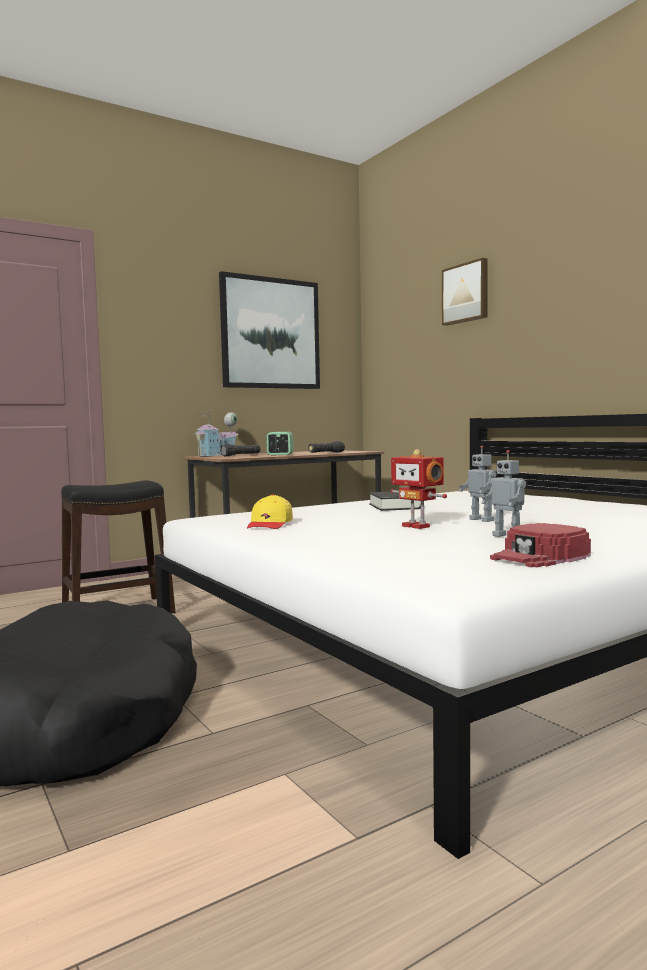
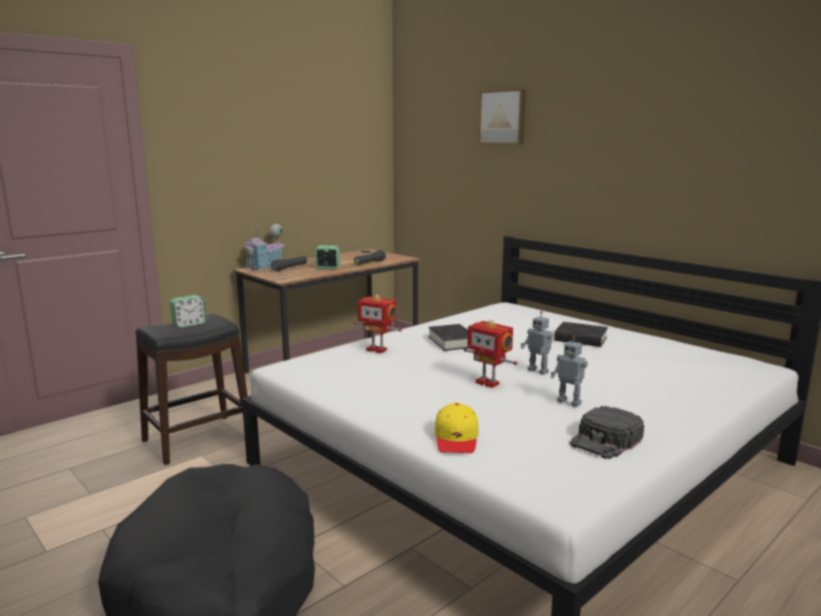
camera: 10 degrees left, 10 degrees up
picture [219,271,320,389] -> none
yellow cap [247,494,293,529] -> yellow cap moved to [435,403,478,453]
red cap [490,523,591,567] -> black cap [570,406,644,459]
none -> alarm clock [170,295,206,328]
none -> toy robot [354,295,402,353]
none -> black book [554,322,608,347]

